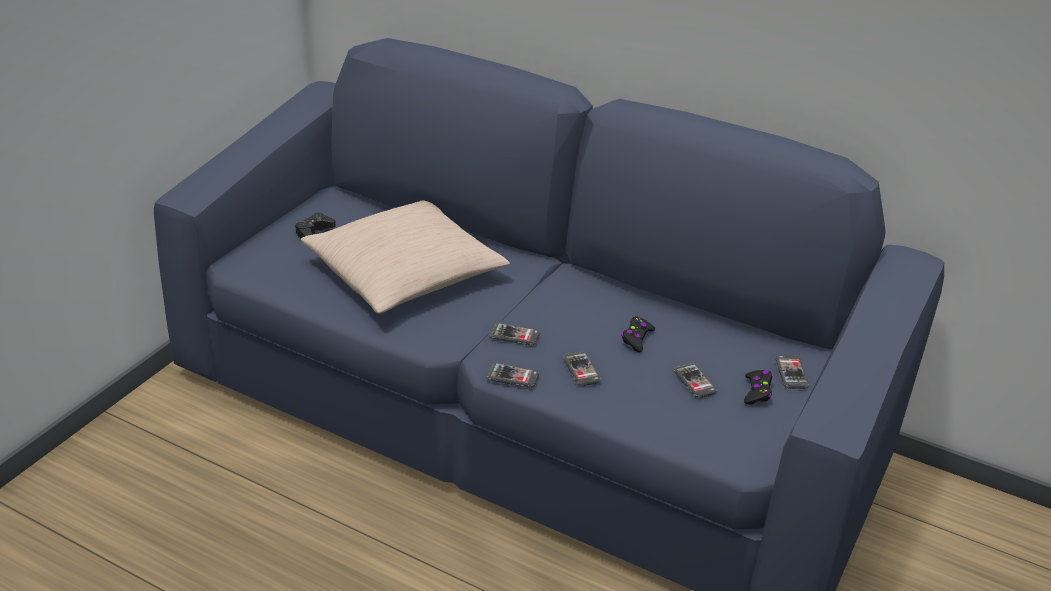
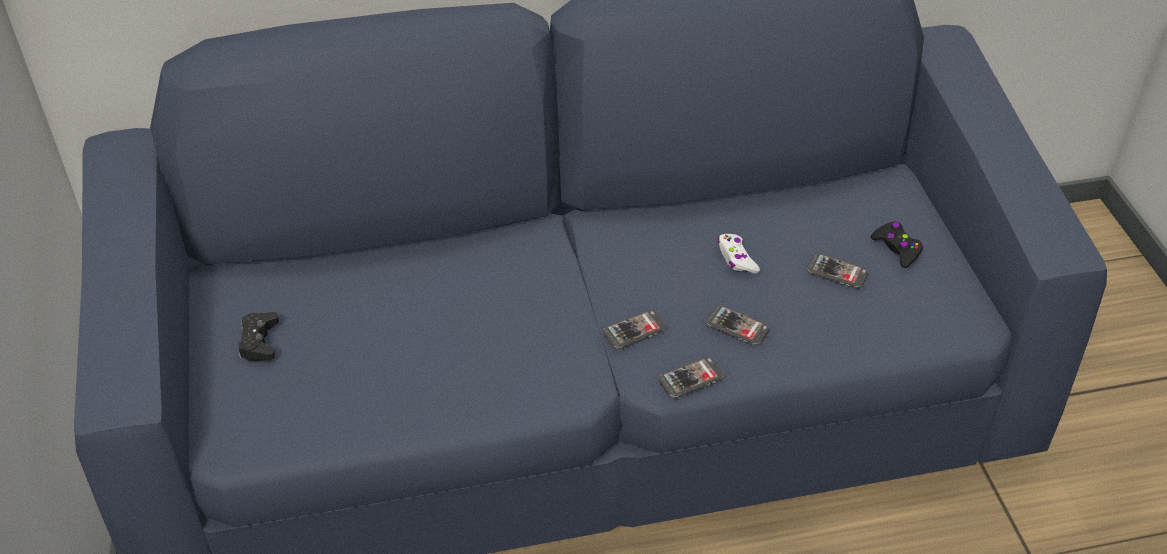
camera: 40 degrees left, 10 degrees up
beige pillow [300,201,510,314] -> none
black game controller [621,316,655,353] -> white game controller [718,234,760,274]
phone [775,355,809,389] -> none

